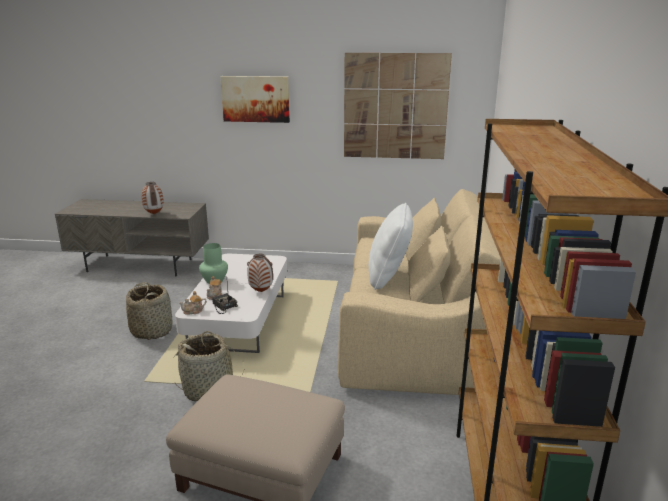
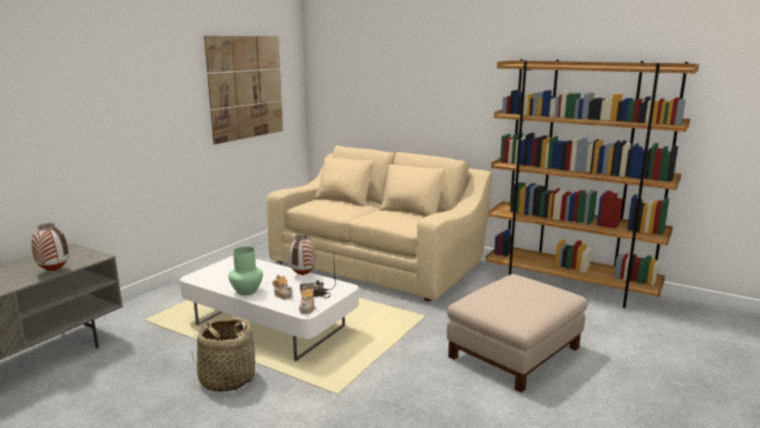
camera: 65 degrees left, 5 degrees down
basket [174,331,245,401] -> none
picture [220,76,290,123] -> none
white pillow [369,203,413,290] -> none

